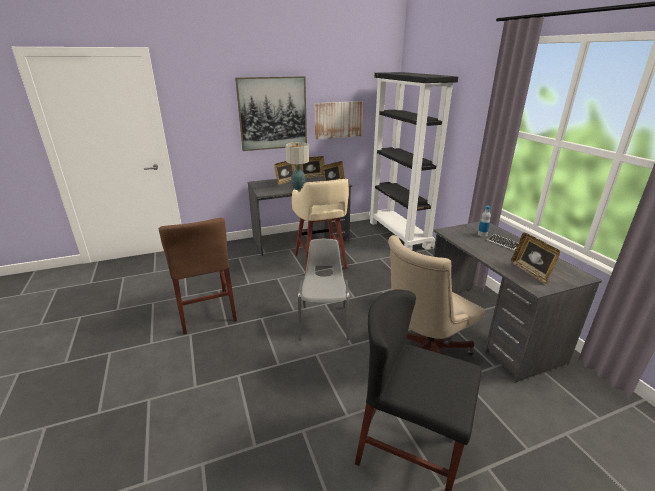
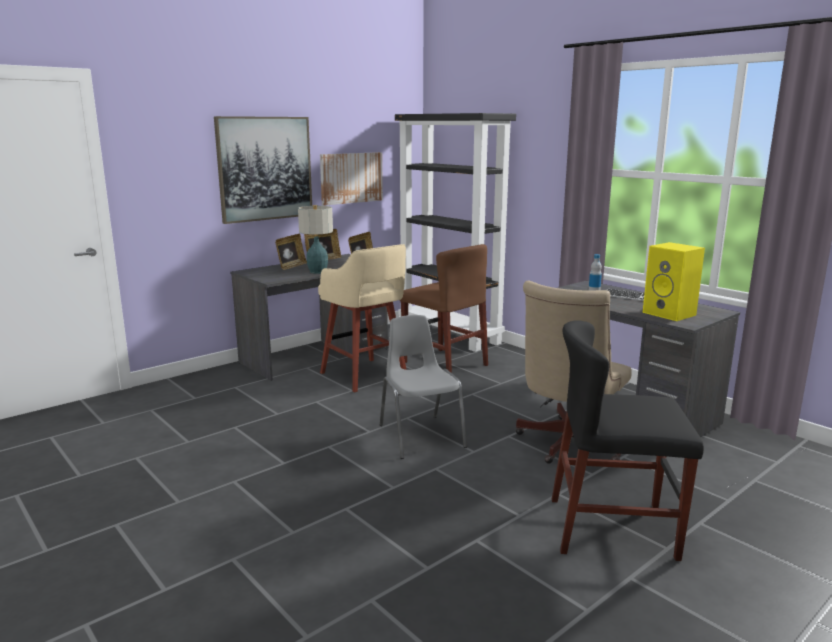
camera: 20 degrees left, 10 degrees down
brown chair [159,218,237,335] -> brown chair moved to [400,244,488,373]
picture frame [511,232,560,284] -> yellow speaker [643,242,705,321]

